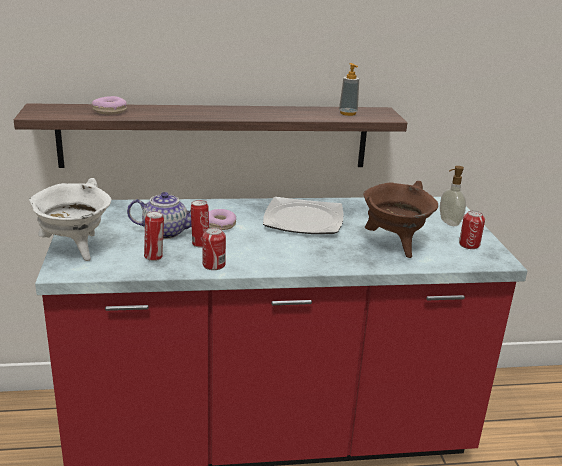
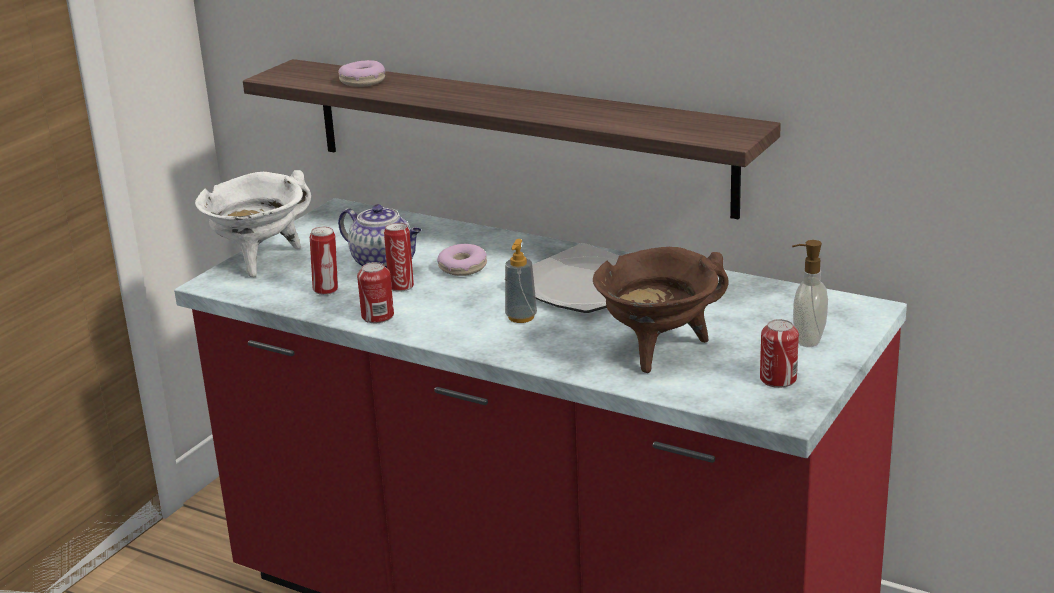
camera: 40 degrees right, 0 degrees up
soap dispenser [339,63,359,116] -> soap dispenser moved to [505,239,537,323]

